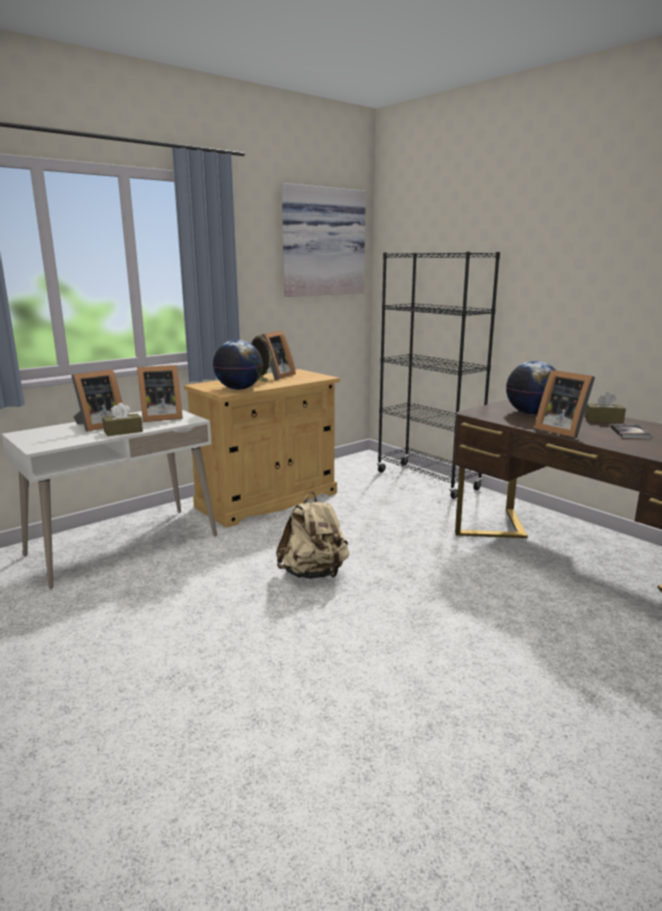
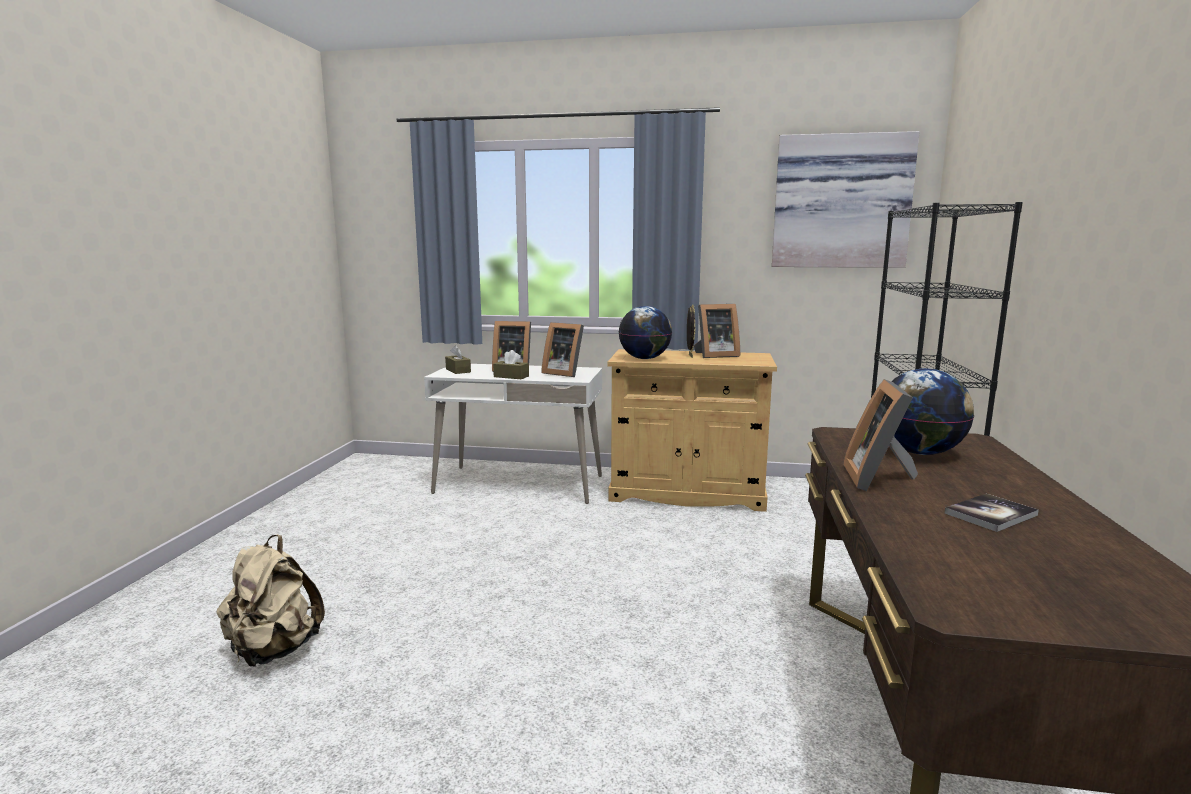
camera: 50 degrees right, 5 degrees down
beige backpack [276,492,350,579] -> beige backpack moved to [217,534,325,667]
brown tissue box [584,392,626,423] -> brown tissue box moved to [445,345,471,374]

